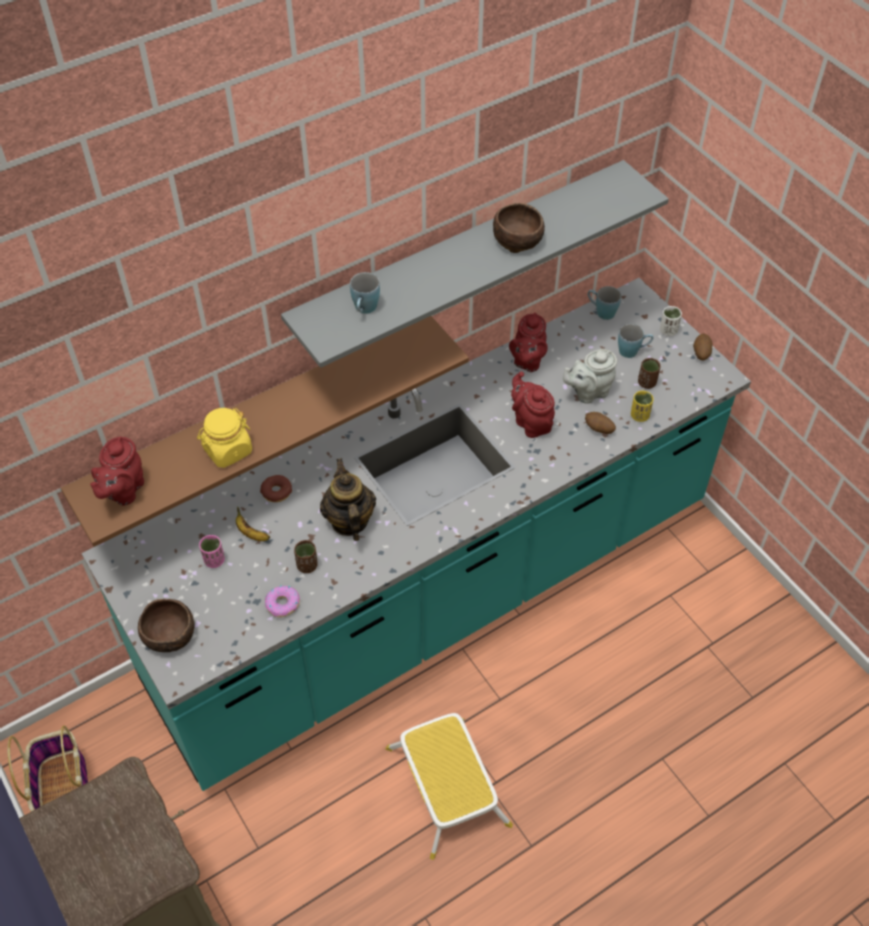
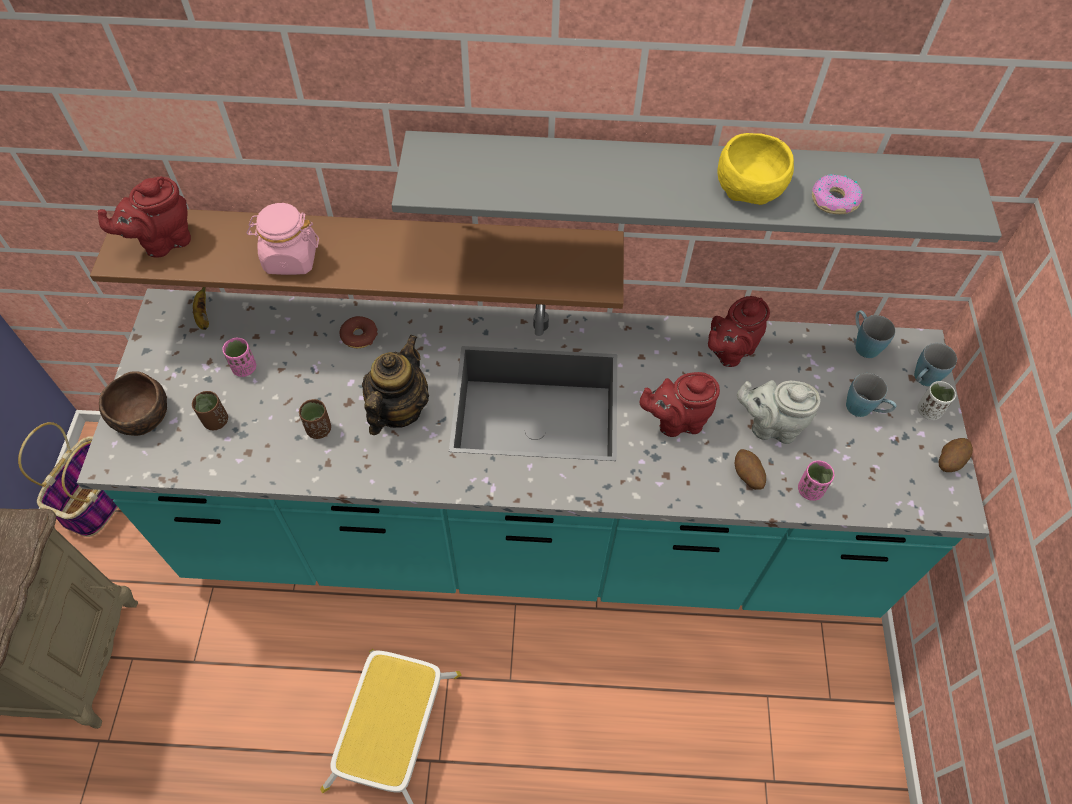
camera: 35 degrees right, 5 degrees up
yellow jar [197,408,252,468] -> pink jar [247,203,319,275]
banana [236,507,270,541] -> banana moved to [193,287,209,330]
donut [265,585,300,618] -> donut moved to [812,174,863,214]
blue mug [350,272,380,314] -> blue mug moved to [914,343,957,386]
brown bowl [493,203,545,253] -> yellow bowl [717,133,794,205]
red teapot [511,371,555,438] -> red teapot turned 105 degrees counterclockwise [639,372,720,437]
yellow cup [631,391,654,422] -> pink cup [798,460,834,501]
brown cup [638,358,661,389] -> brown cup moved to [192,391,228,430]

